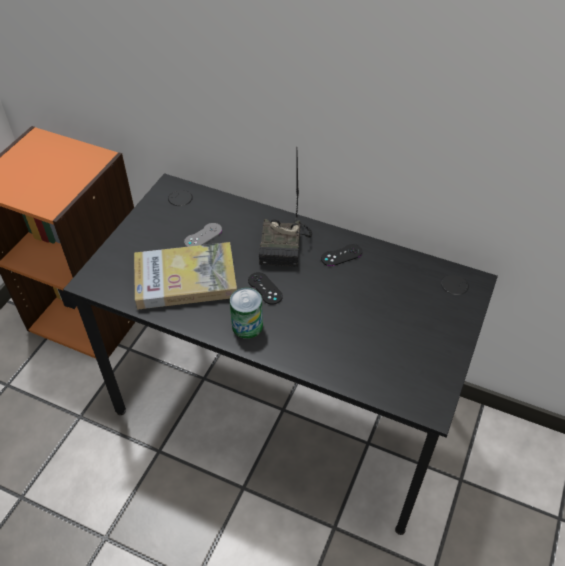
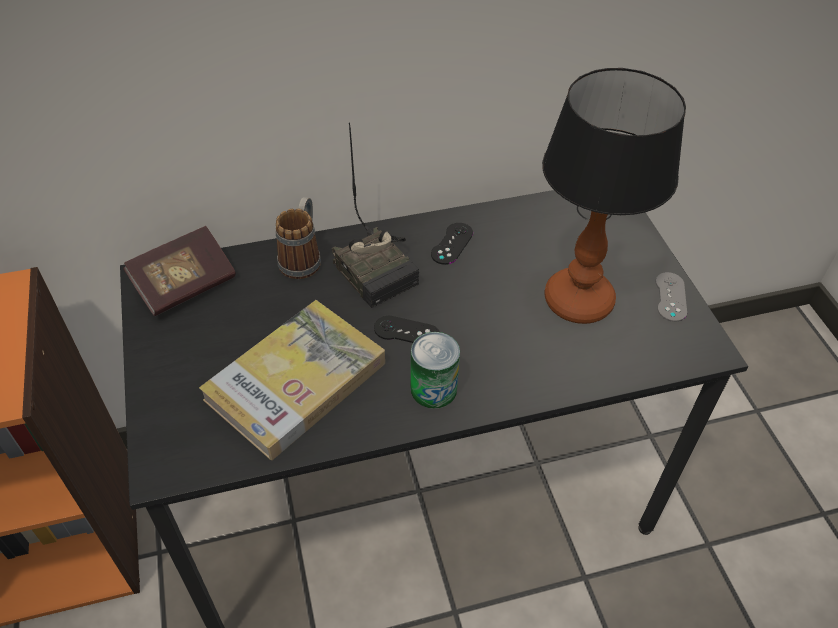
camera: 40 degrees left, 0 degrees up
grey game controller [184,223,222,247] -> grey game controller moved to [655,272,687,322]
none -> book [123,226,236,316]
none -> mug [275,197,321,279]
none -> table lamp [542,68,686,324]

